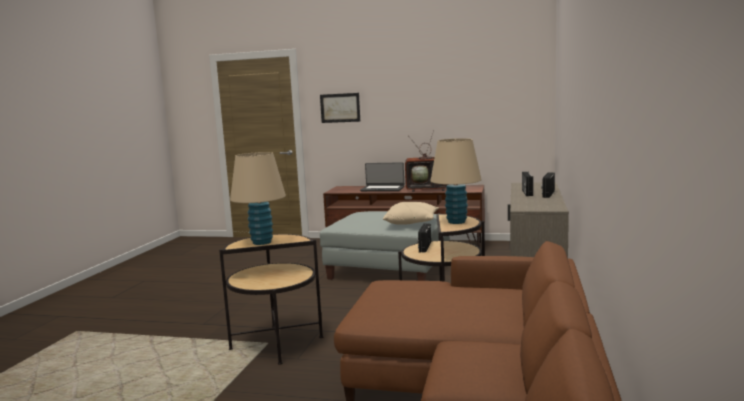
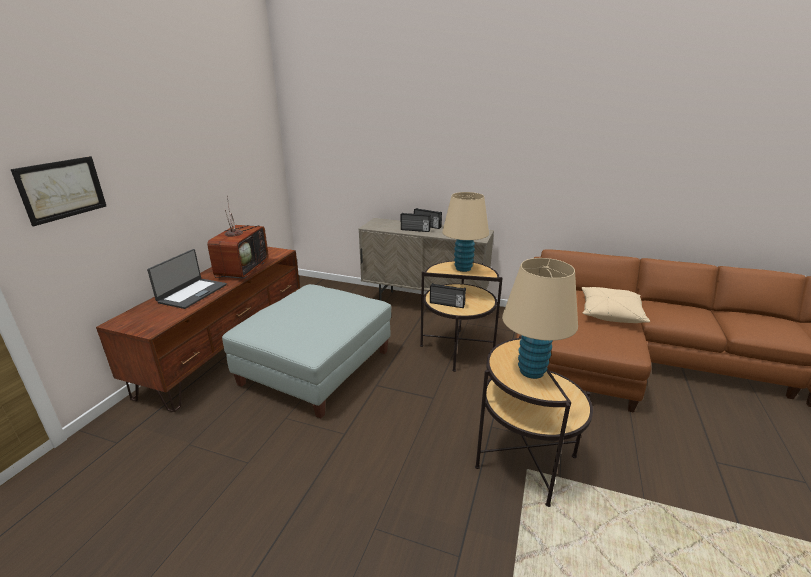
camera: 85 degrees left, 15 degrees up
beige pillow [383,202,439,225] -> beige pillow moved to [582,287,650,323]

